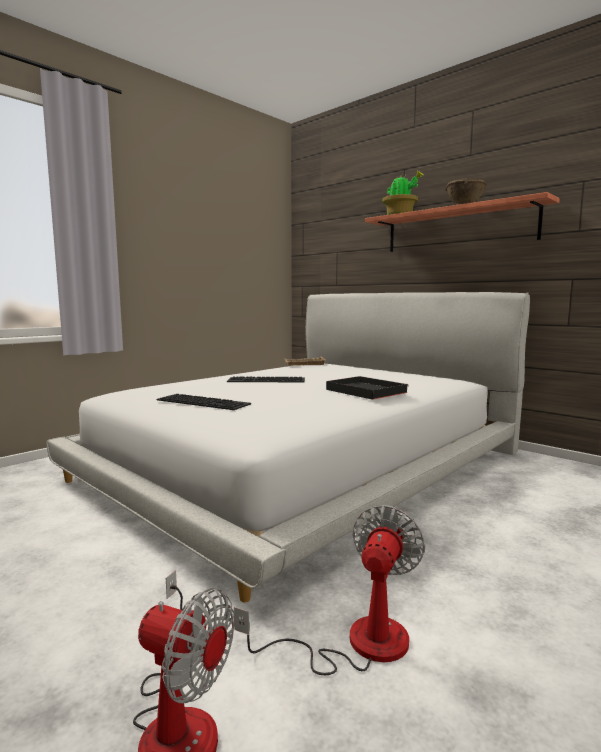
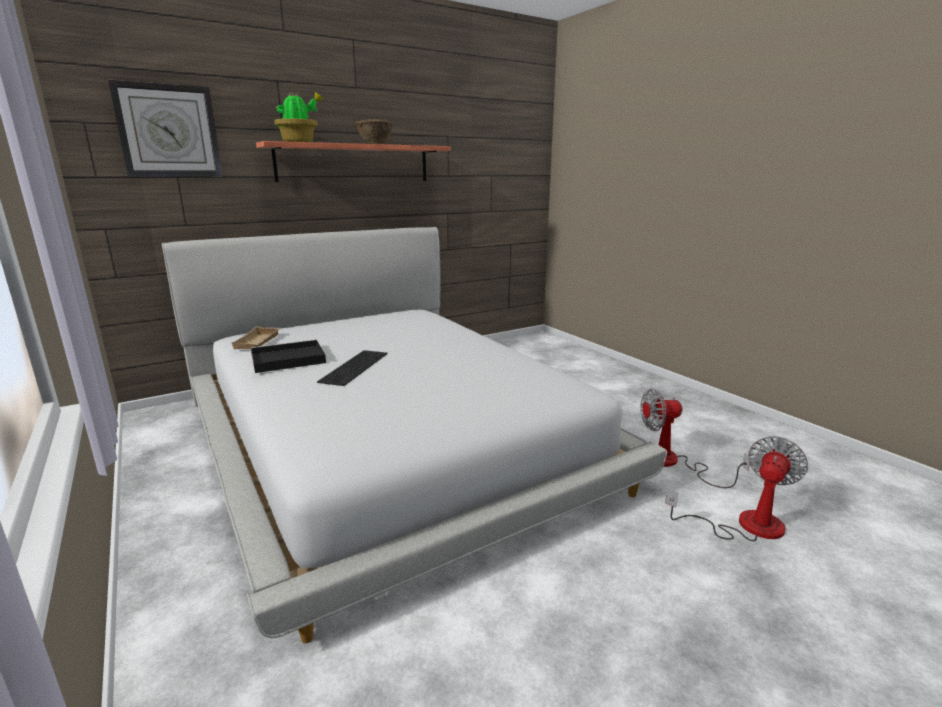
camera: 75 degrees left, 10 degrees up
keyboard [157,394,251,410] -> none
fan [234,505,425,675] -> fan turned 45 degrees counterclockwise [640,389,751,488]
black tray [326,376,409,400] -> black tray moved to [251,339,326,373]
none -> wall clock [108,80,223,177]

